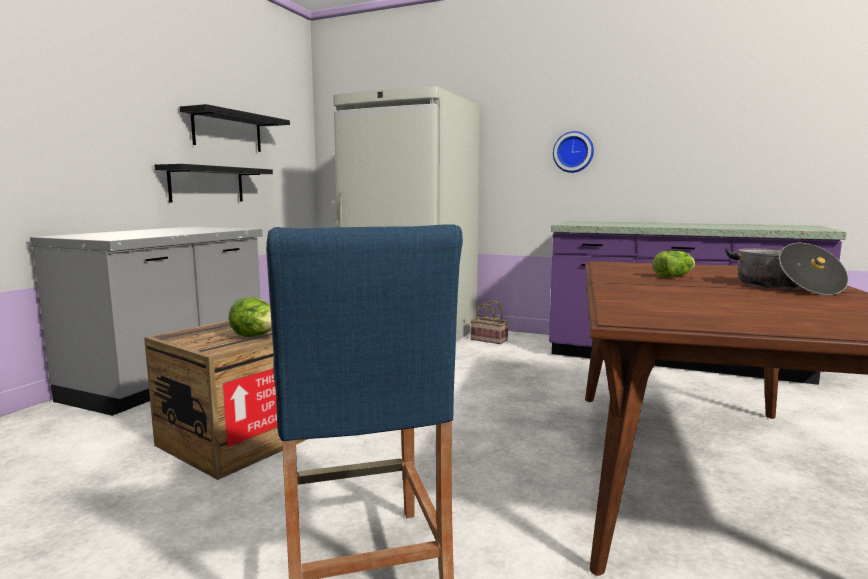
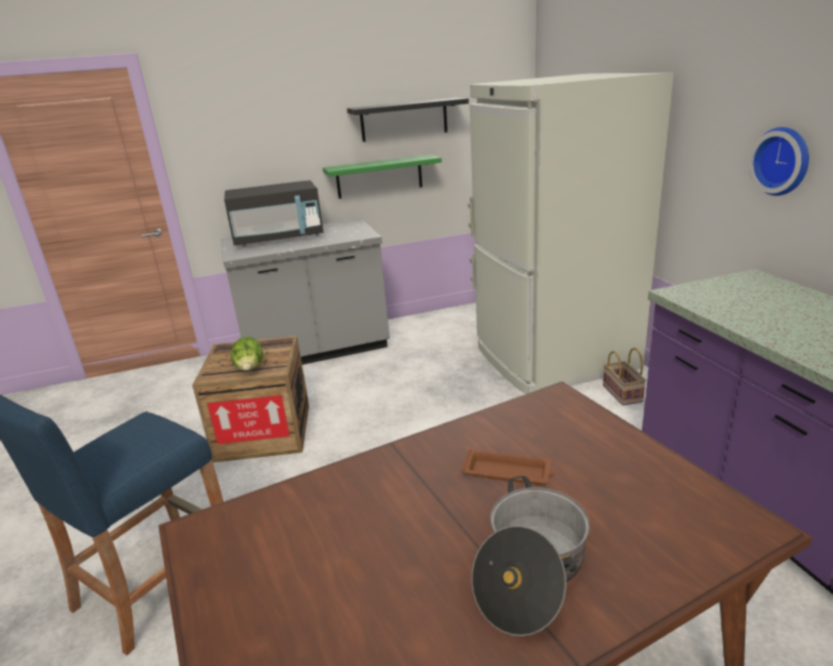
camera: 50 degrees right, 15 degrees up
black shelf [154,164,273,203] -> green shelf [323,154,442,199]
lettuce [652,251,695,278] -> brown tray [461,449,554,485]
none -> black microwave [224,180,323,246]

